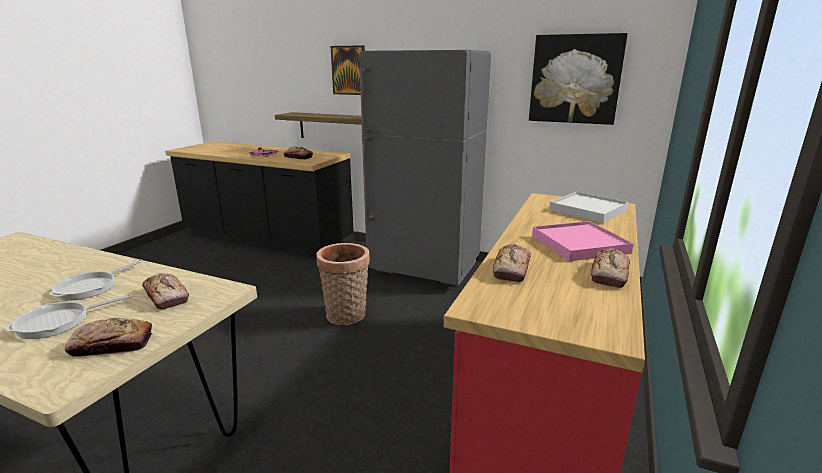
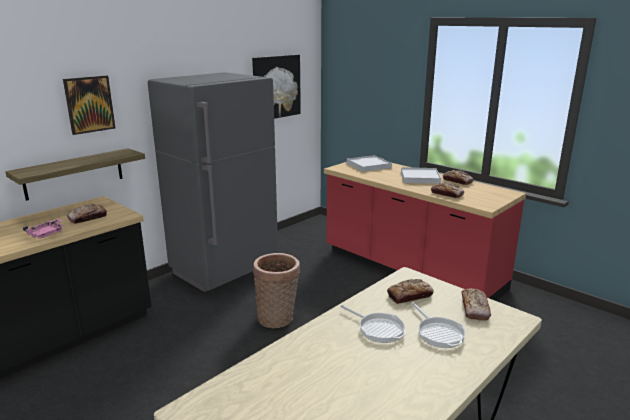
camera: 70 degrees left, 0 degrees up
pink tray [532,221,634,261] -> white tray [401,167,441,184]

